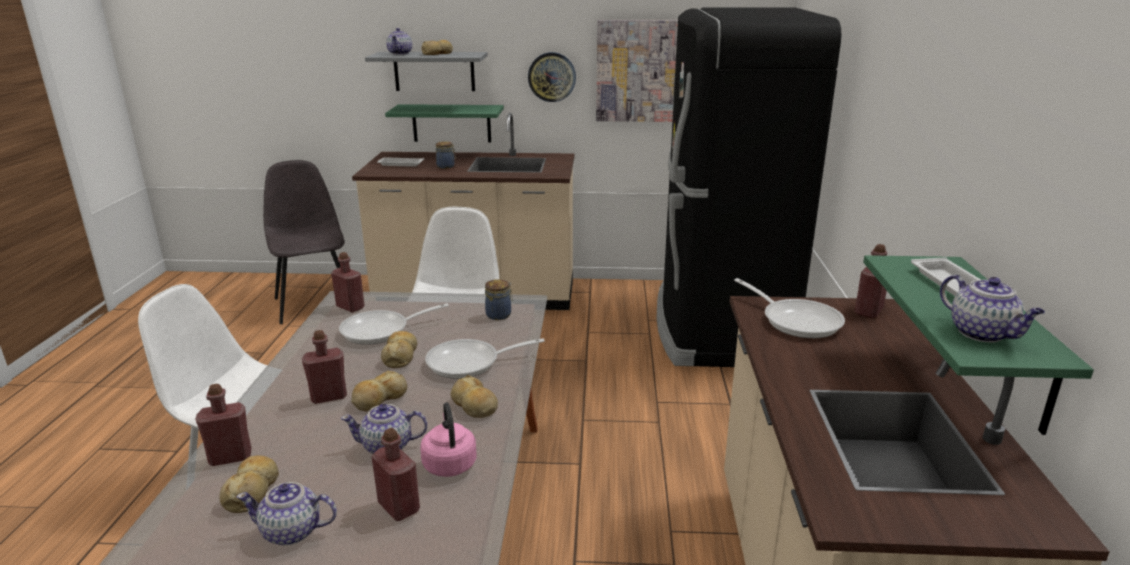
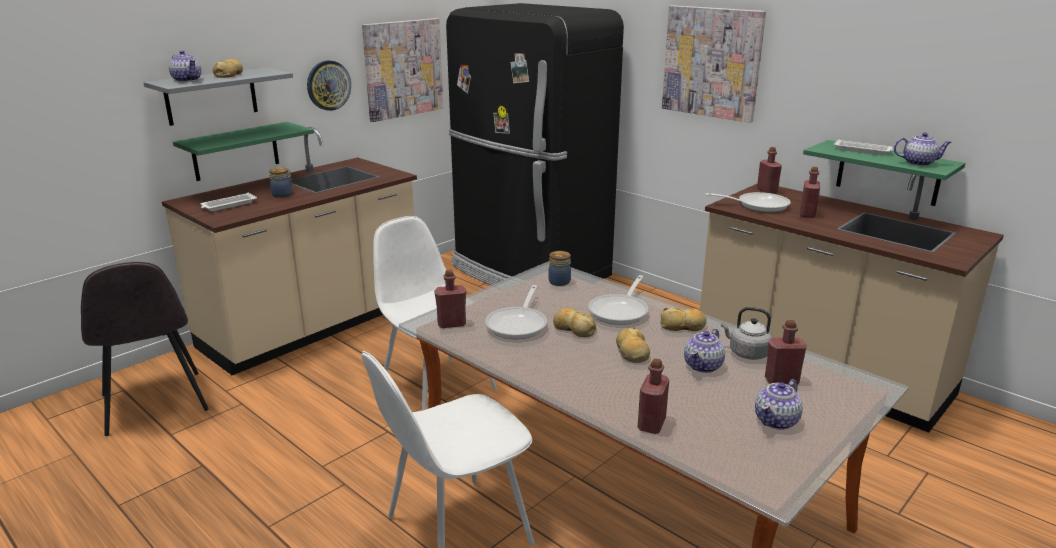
camera: 50 degrees left, 0 degrees up
bread [219,456,279,513] -> none
grey chair [263,160,345,324] -> grey chair turned 135 degrees counterclockwise [81,262,209,436]
red bottle [302,330,347,404] -> red bottle moved to [800,167,820,218]
pink kettle [420,402,476,477] -> grey kettle [721,307,773,360]
none -> picture [662,5,766,123]

